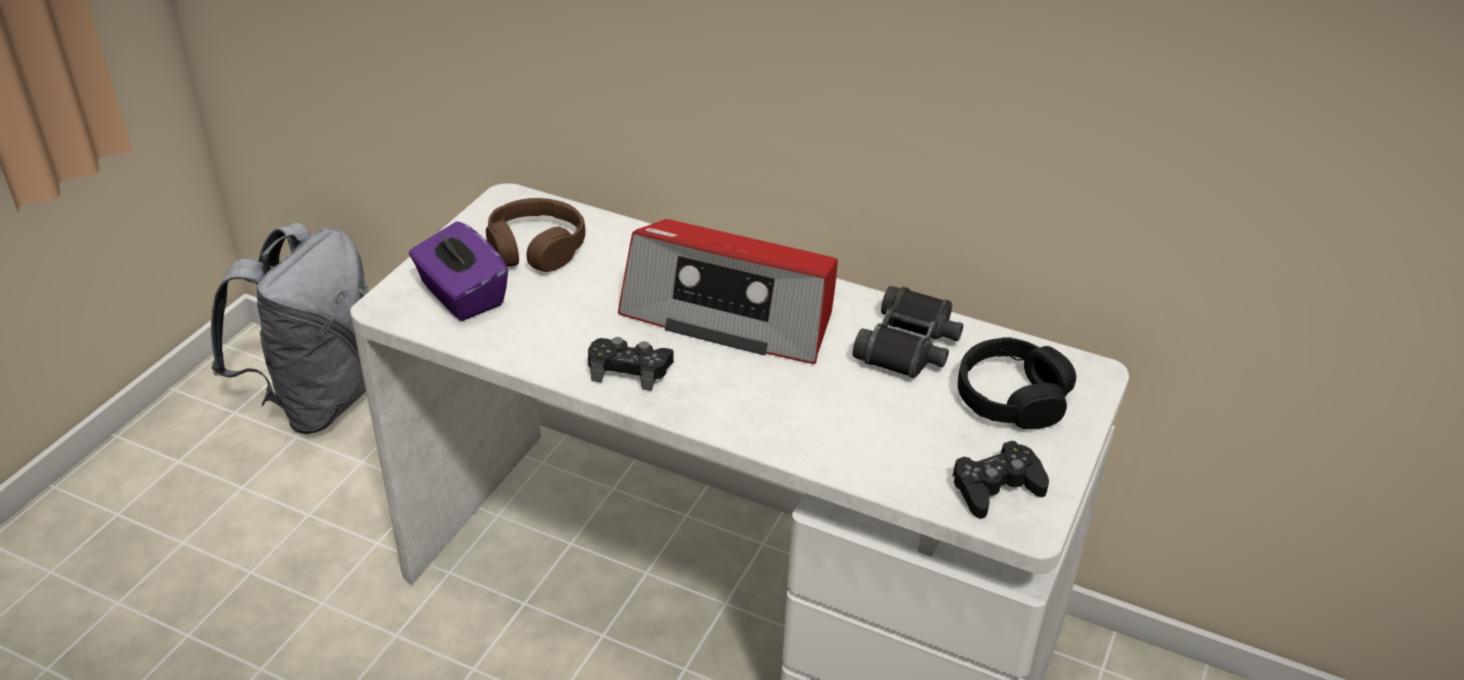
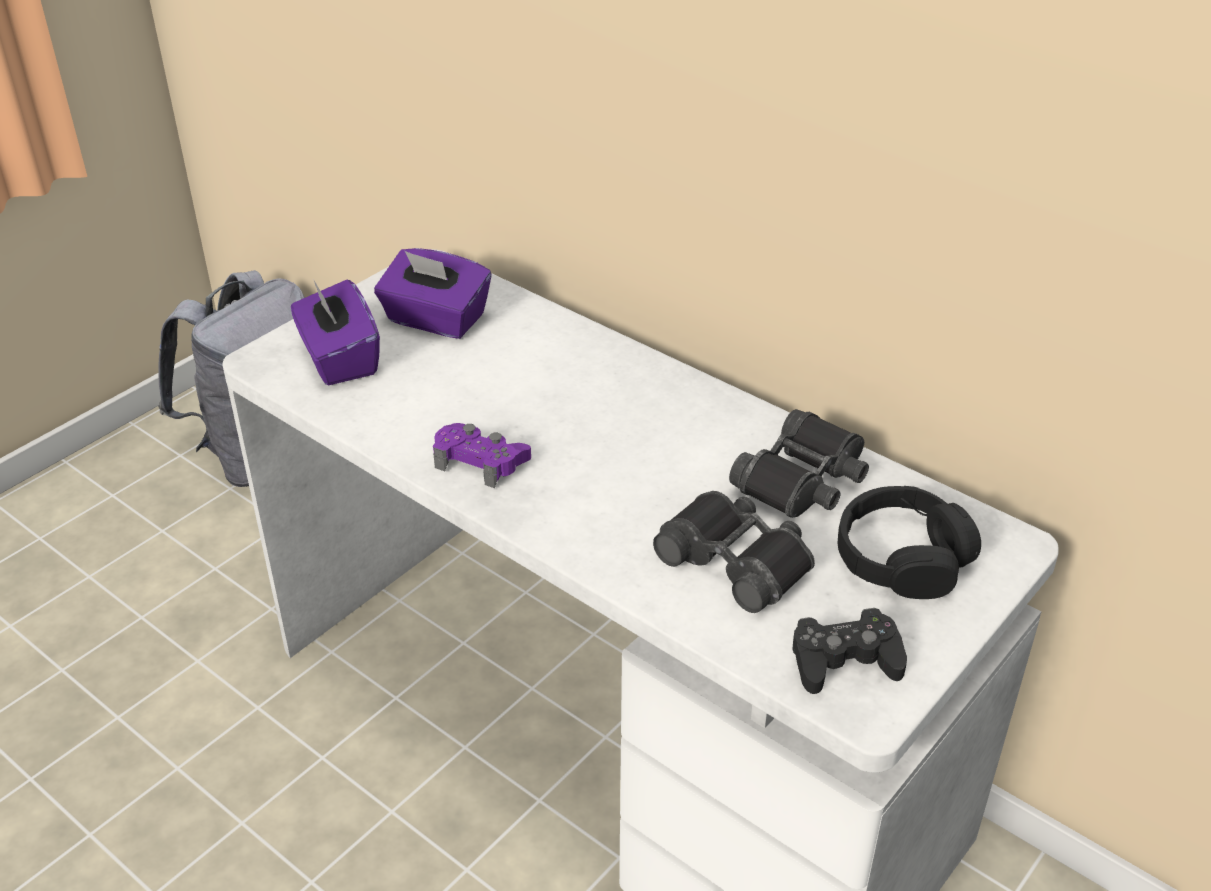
camera: 15 degrees right, 0 degrees up
brown headphones [486,198,585,272] -> purple tissue box [374,248,491,339]
black game controller [588,337,674,391] -> purple game controller [433,423,531,488]
radio [618,219,838,364] -> none
none -> black binoculars [653,491,815,613]

